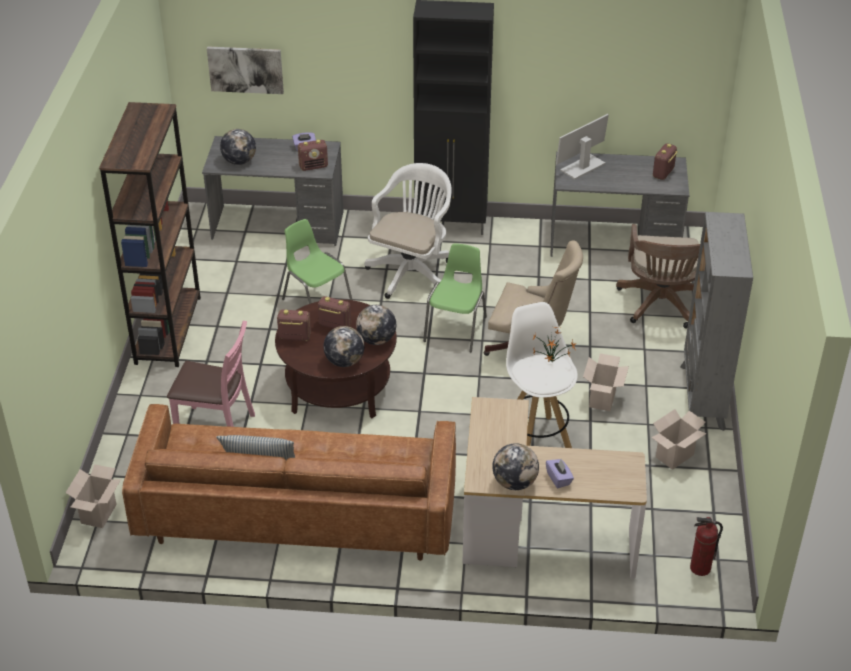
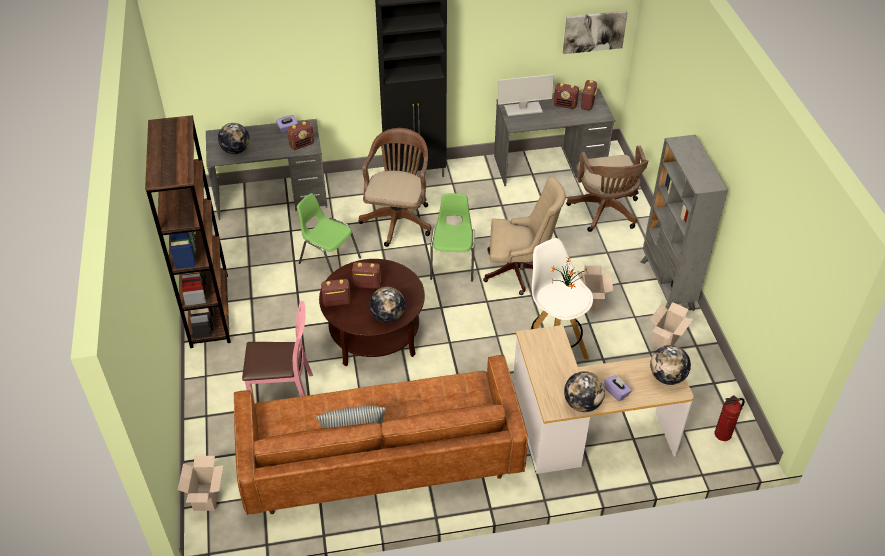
camera: 15 degrees left, 5 degrees up
picture [207,46,284,94] -> picture moved to [563,11,628,54]
globe [356,305,396,345] -> globe moved to [650,345,691,385]
white office chair [364,163,452,299] -> brown office chair [358,128,432,247]
monitor [556,114,609,179] -> monitor turned 135 degrees counterclockwise [498,74,554,116]
none -> radio [553,83,579,109]

